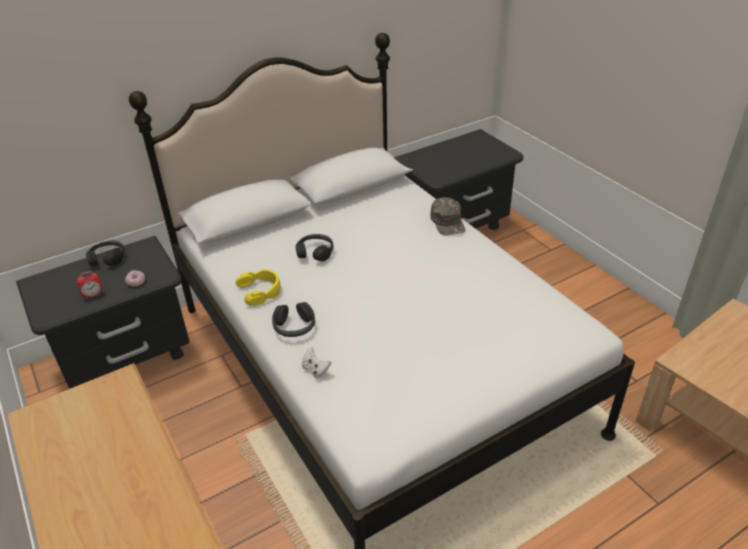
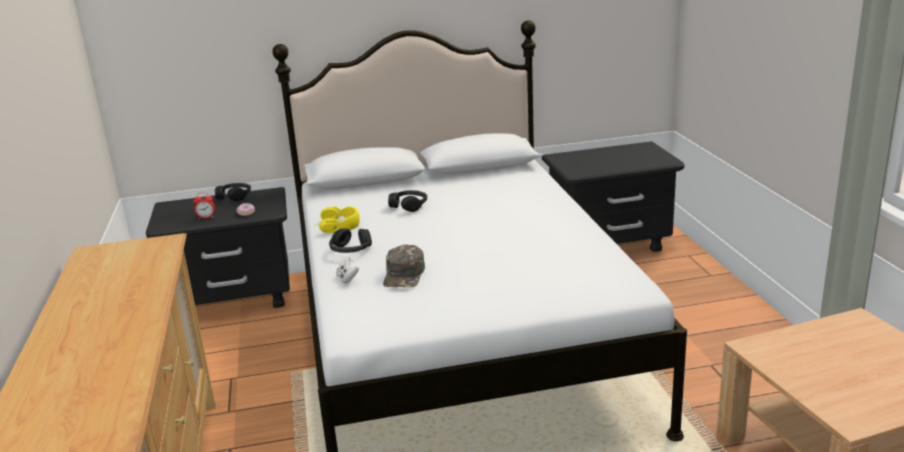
camera: 20 degrees right, 15 degrees down
green cap [430,197,465,235] -> green cap moved to [383,244,425,287]

